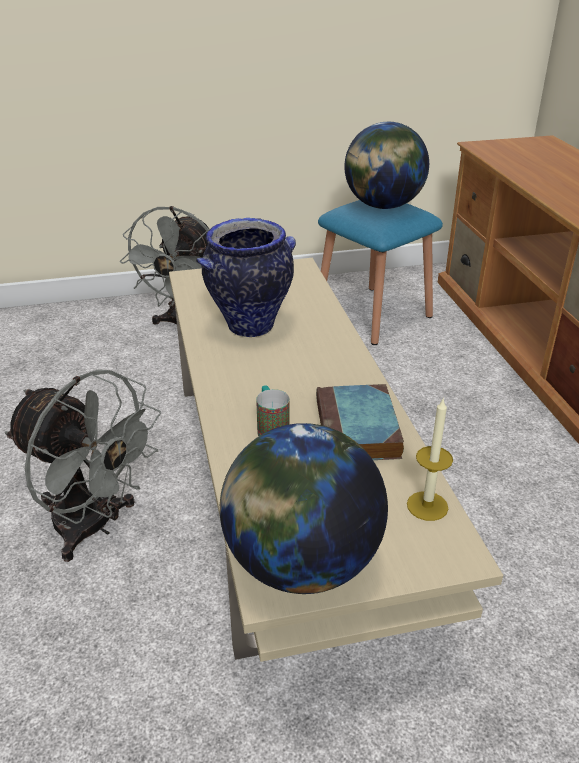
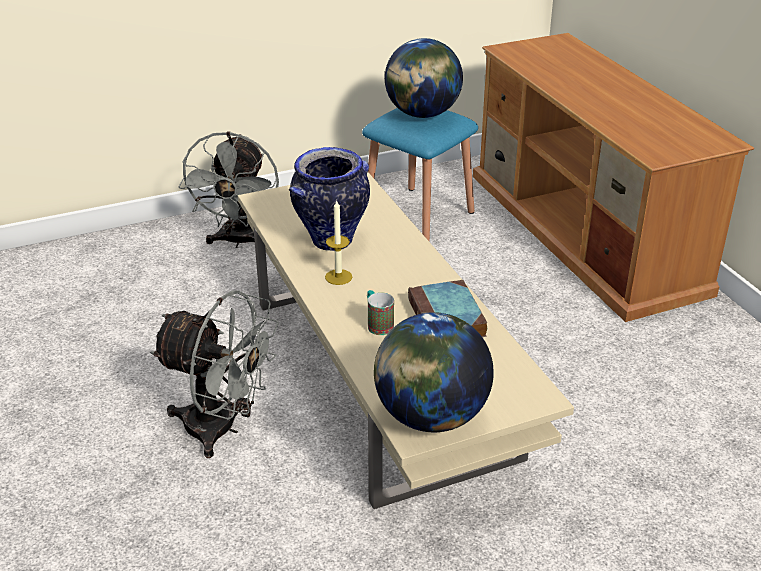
camera: 10 degrees left, 0 degrees up
candle [407,397,453,521] -> candle moved to [325,199,352,285]

